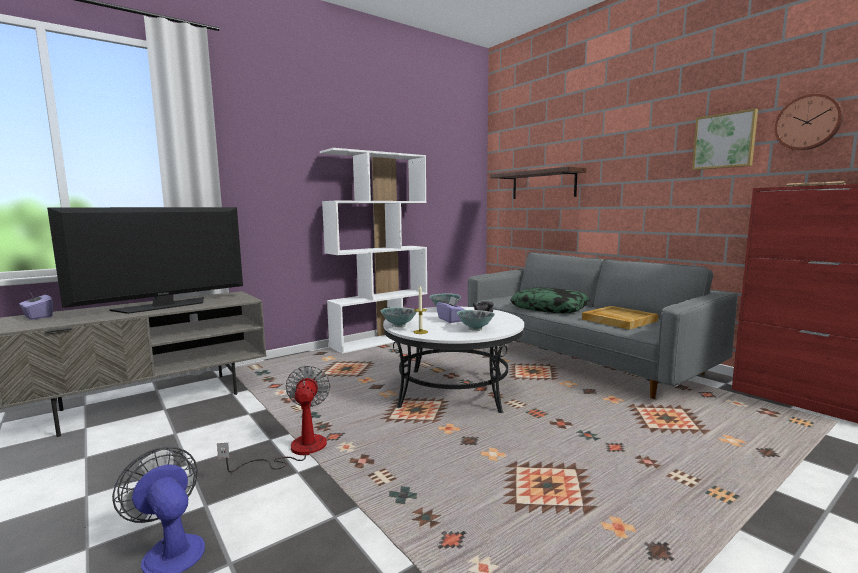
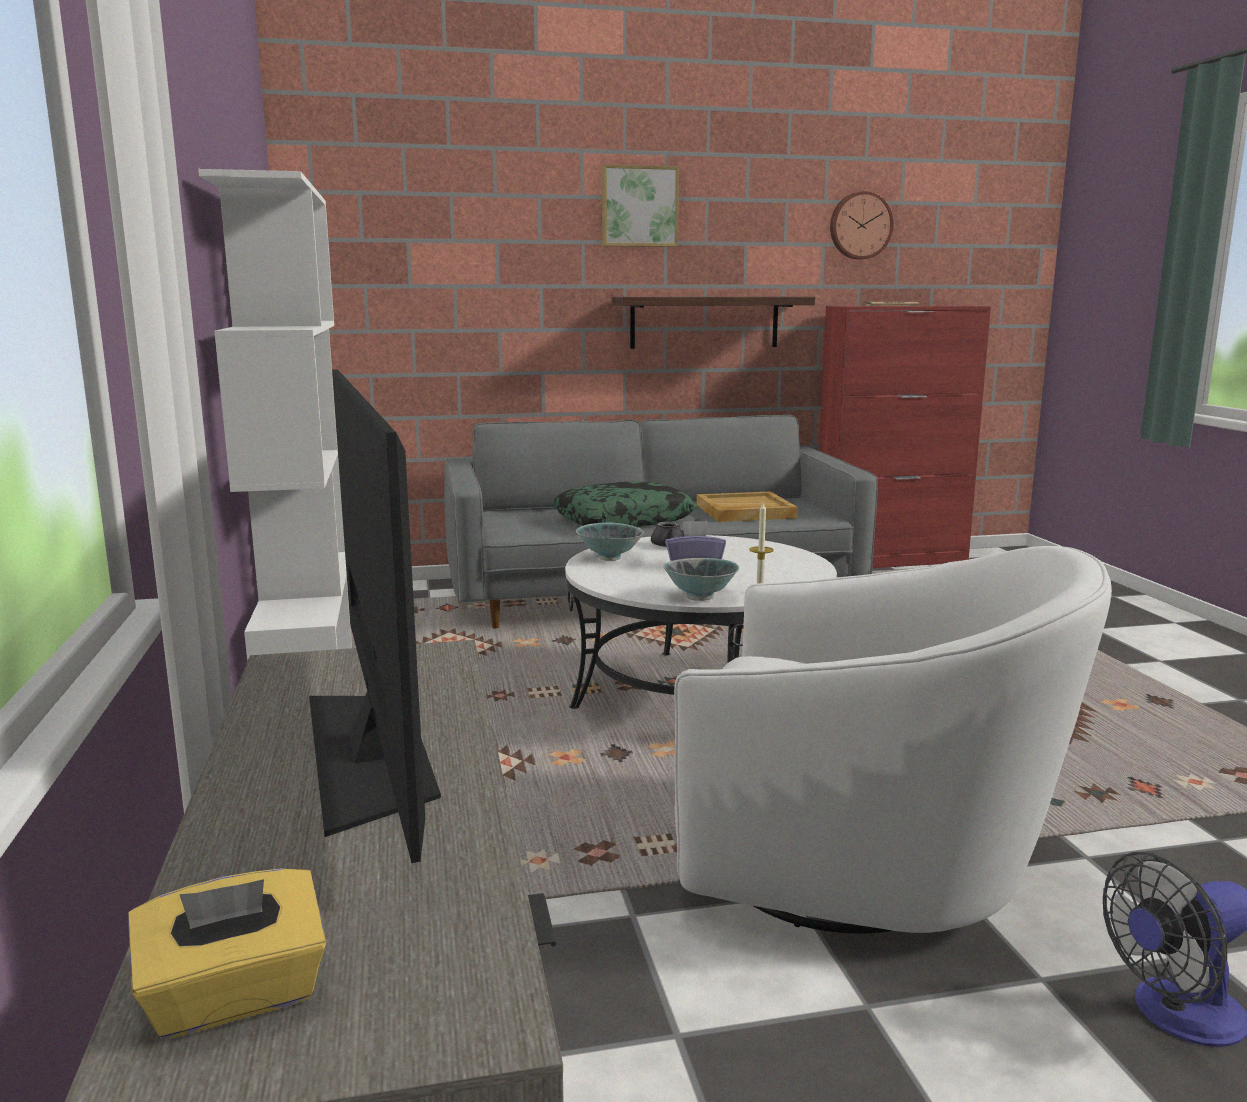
camera: 65 degrees left, 5 degrees up
purple tissue box [19,290,53,320] -> yellow tissue box [128,869,326,1039]
fan [217,365,331,473] -> white armchair [674,546,1112,934]
bowl [457,310,495,331] -> none
shelf [490,167,586,199] -> shelf moved to [612,296,815,349]
picture [692,108,758,170] -> picture moved to [602,164,679,247]

